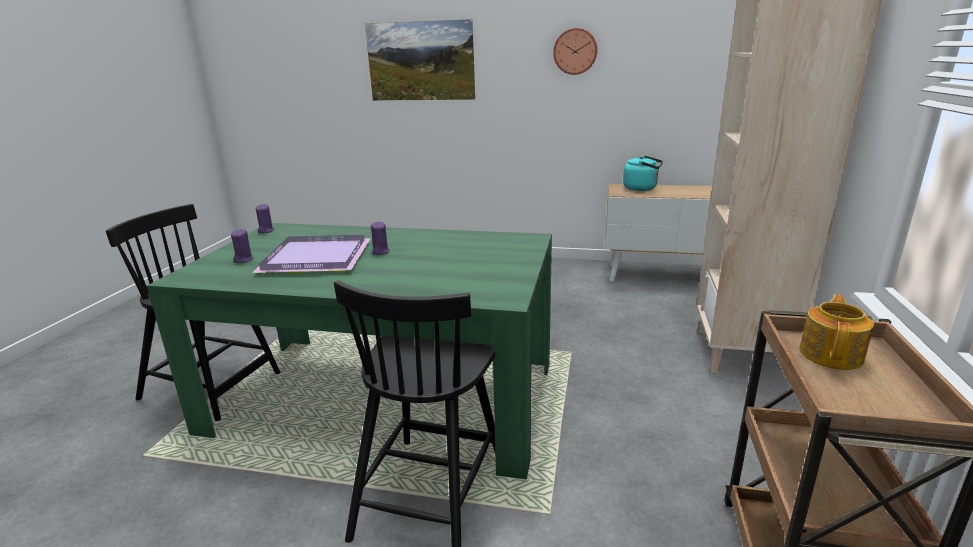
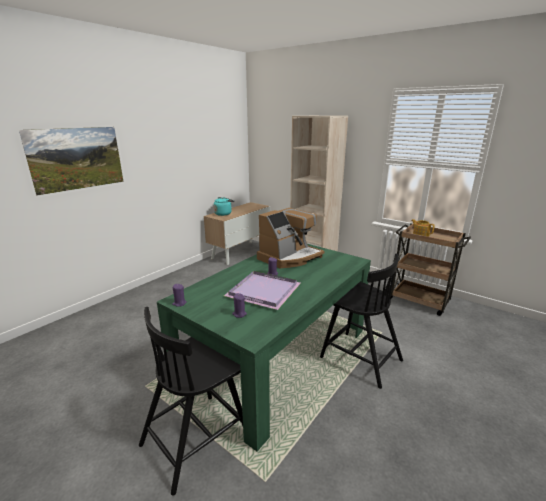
camera: 65 degrees left, 0 degrees up
wall clock [553,28,597,75] -> none
none -> coffee machine [257,208,325,268]

